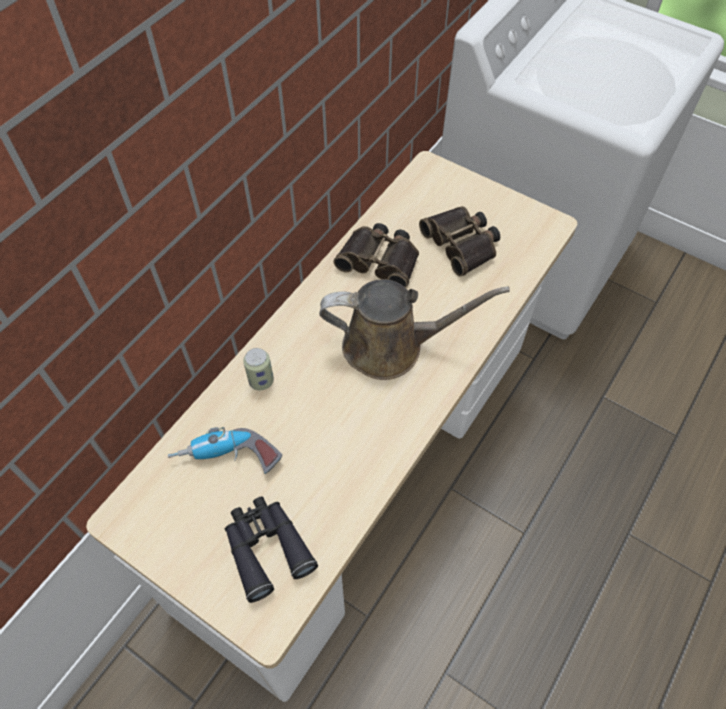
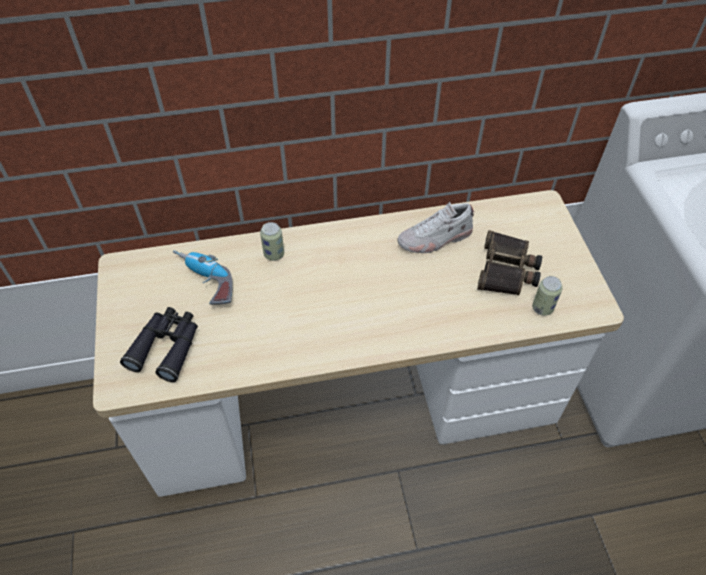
camera: 45 degrees right, 5 degrees down
brown watering can [319,279,510,380] -> none
binoculars [334,223,419,288] -> white shoe [397,202,474,253]
none -> can [532,276,563,316]

